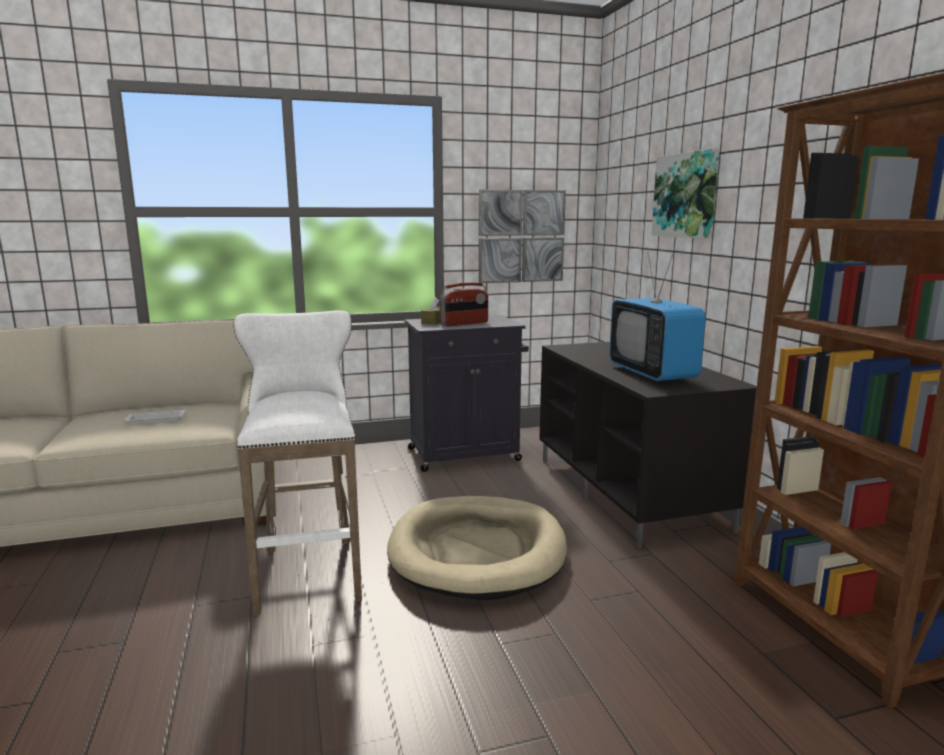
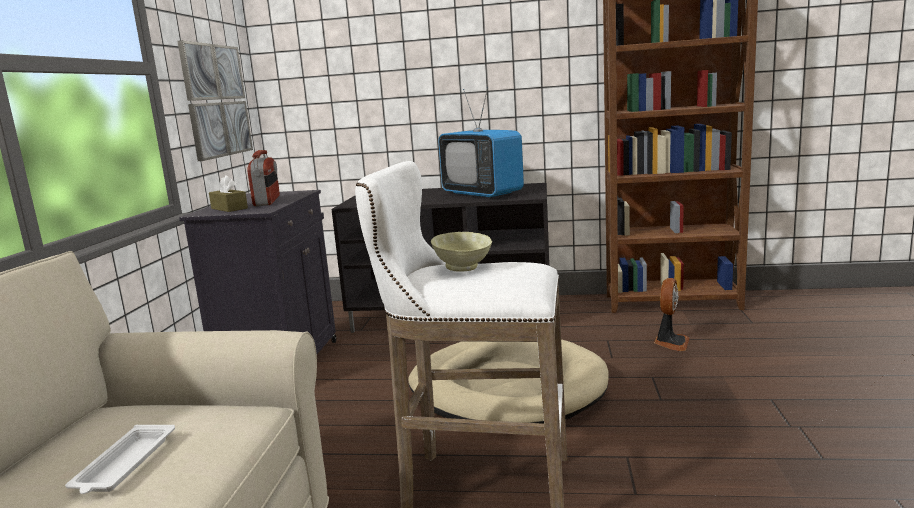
camera: 65 degrees left, 0 degrees up
television [609,252,706,382] -> television turned 45 degrees clockwise [438,87,524,198]
picture [651,148,720,239] -> none
none -> beige bowl [431,232,492,272]
none -> fan [654,278,689,351]

